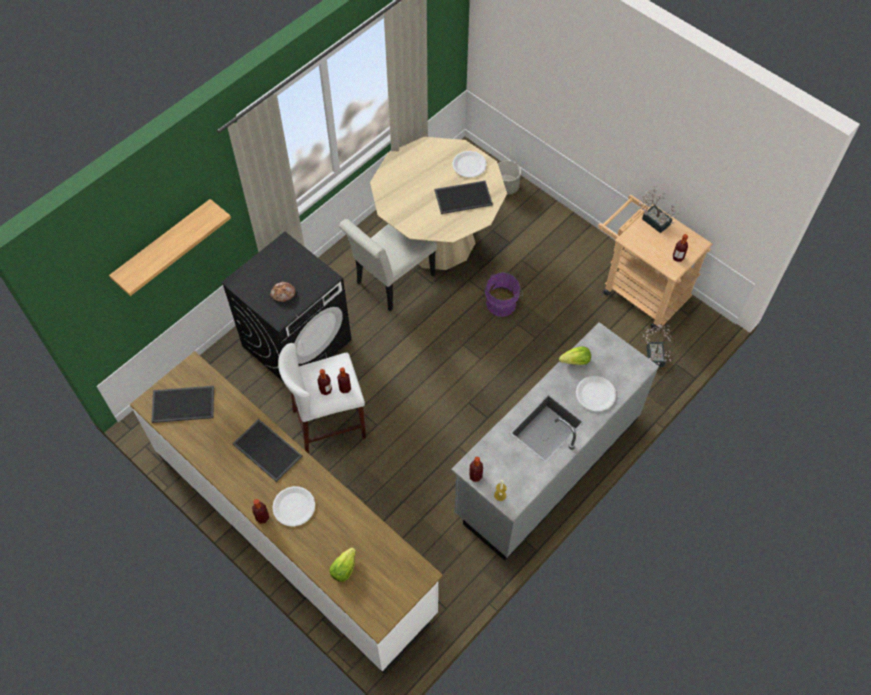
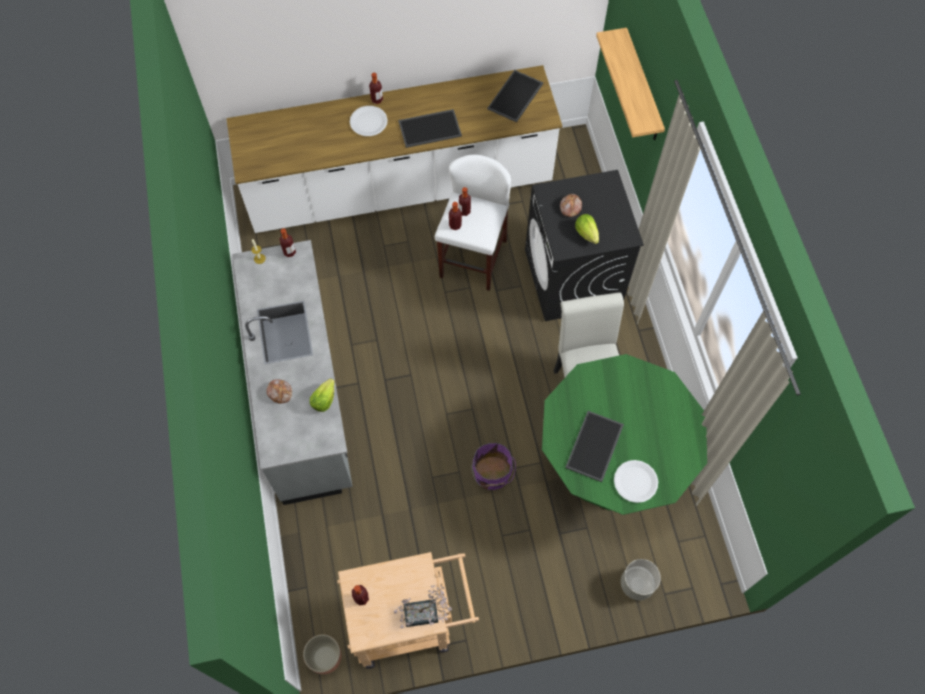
camera: 125 degrees right, 5 degrees up
lettuce [329,547,356,582] -> lettuce moved to [575,214,599,244]
beige dining table [370,137,507,270] -> green dining table [542,354,707,515]
white plate [576,376,616,411] -> bread [267,379,292,404]
potted plant [643,325,672,367] -> none
none -> planter [303,634,341,674]

